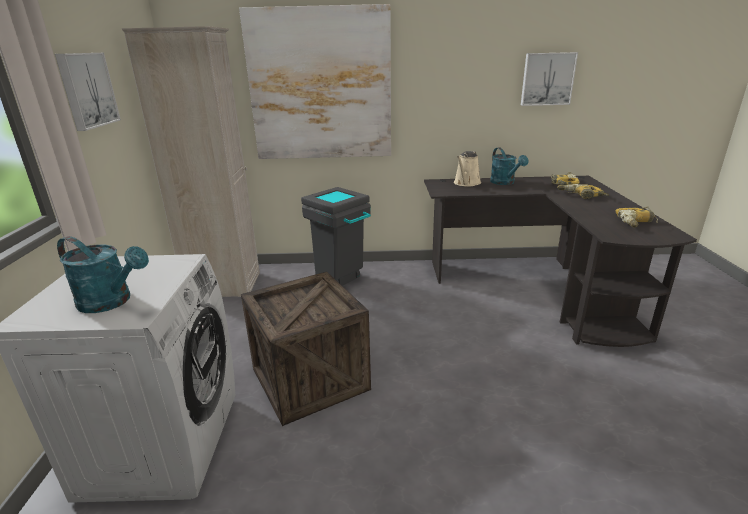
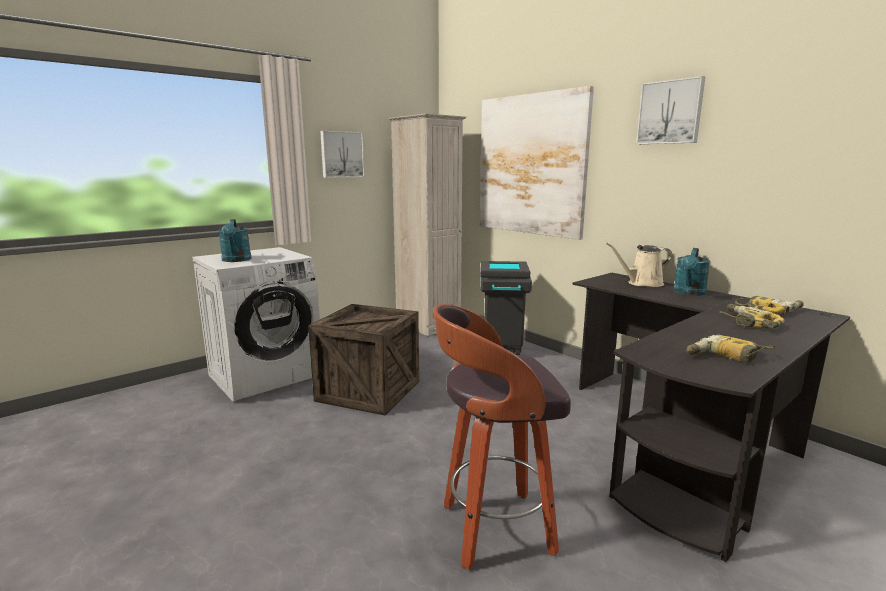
camera: 50 degrees right, 10 degrees down
picture [521,52,578,106] -> picture moved to [636,76,705,144]
none -> stool [433,304,571,570]

